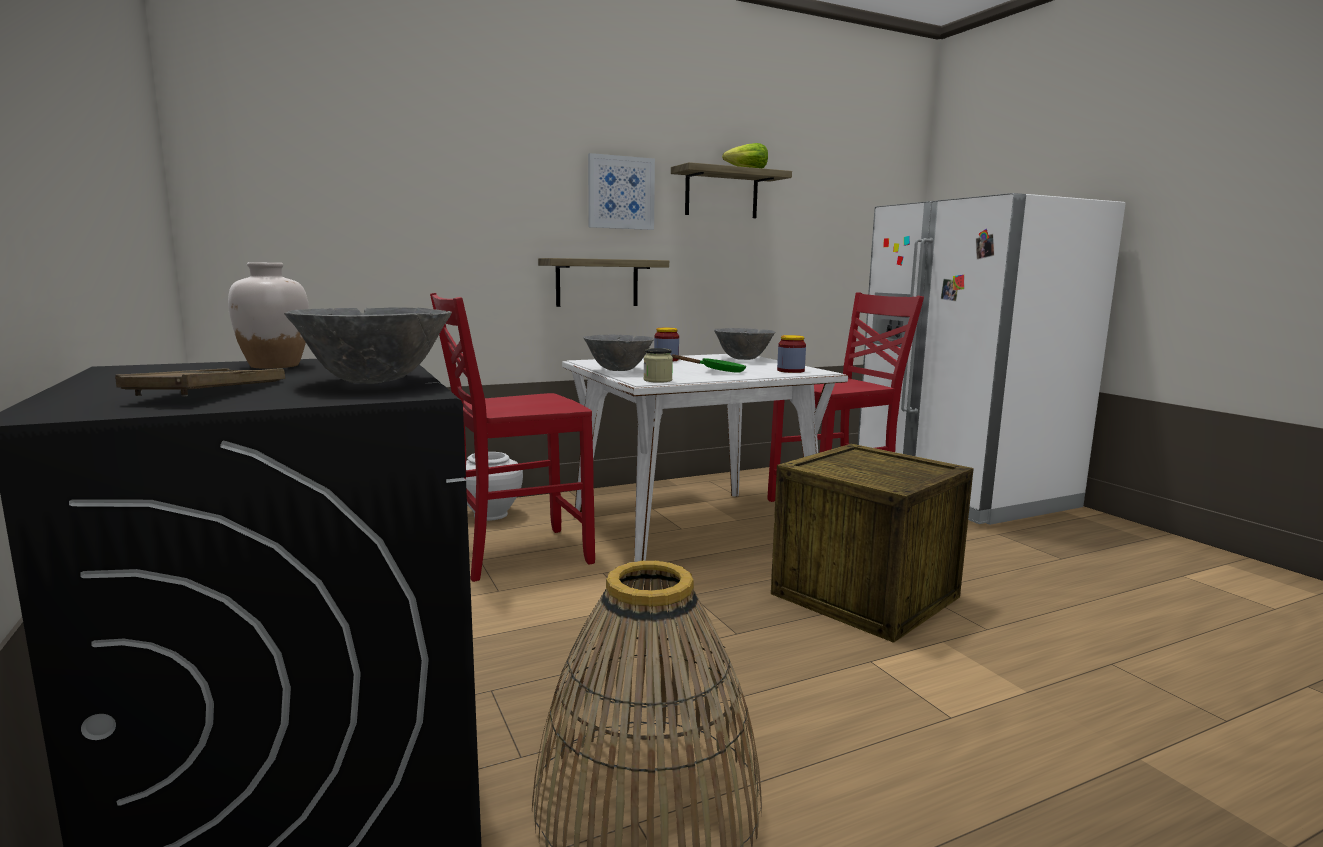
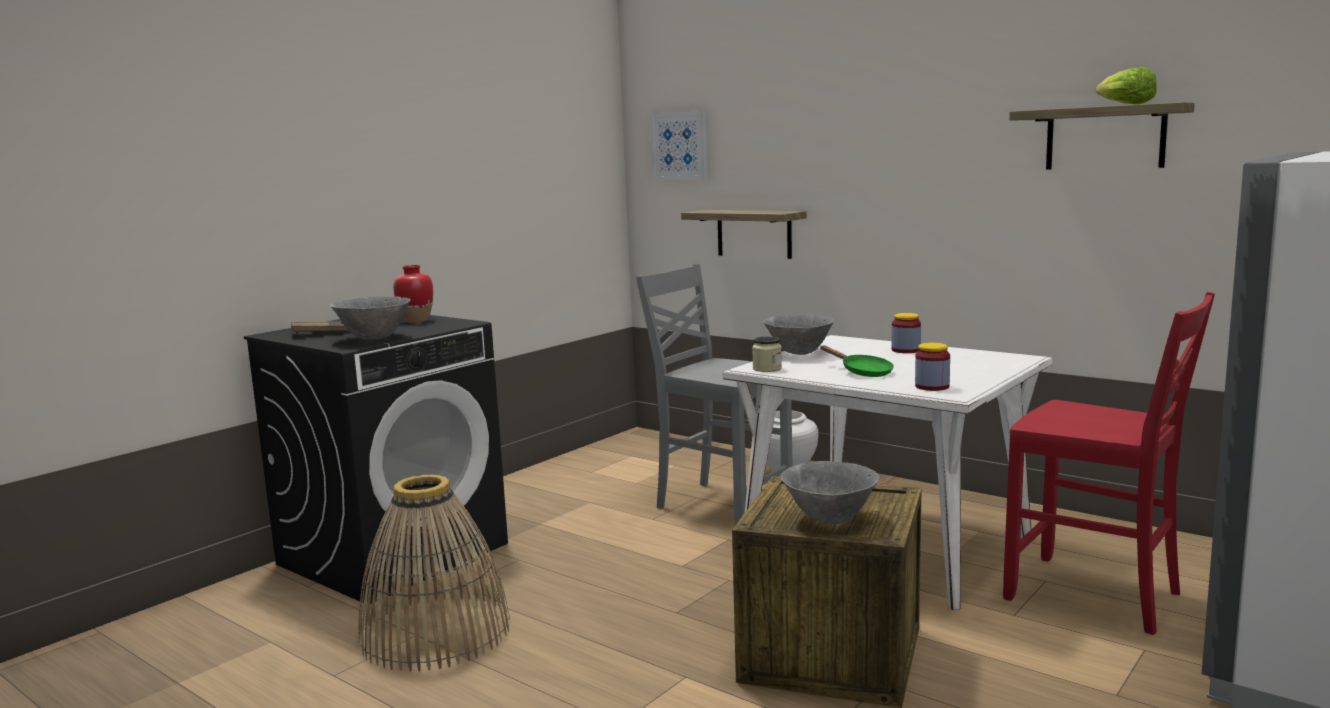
camera: 65 degrees right, 0 degrees up
white vase [228,262,309,369] -> red vase [393,265,433,323]
red chair [430,293,595,582] -> grey chair [636,264,792,525]
shelf [538,258,669,307] -> shelf moved to [681,210,807,259]
picture [588,153,655,230] -> picture moved to [650,110,708,180]
grey bowl [714,328,775,360] -> grey bowl moved to [781,461,879,524]

